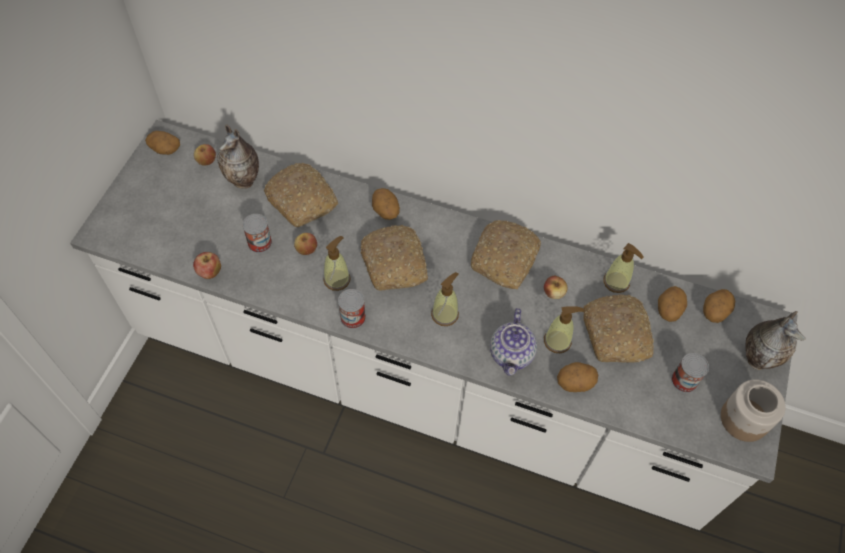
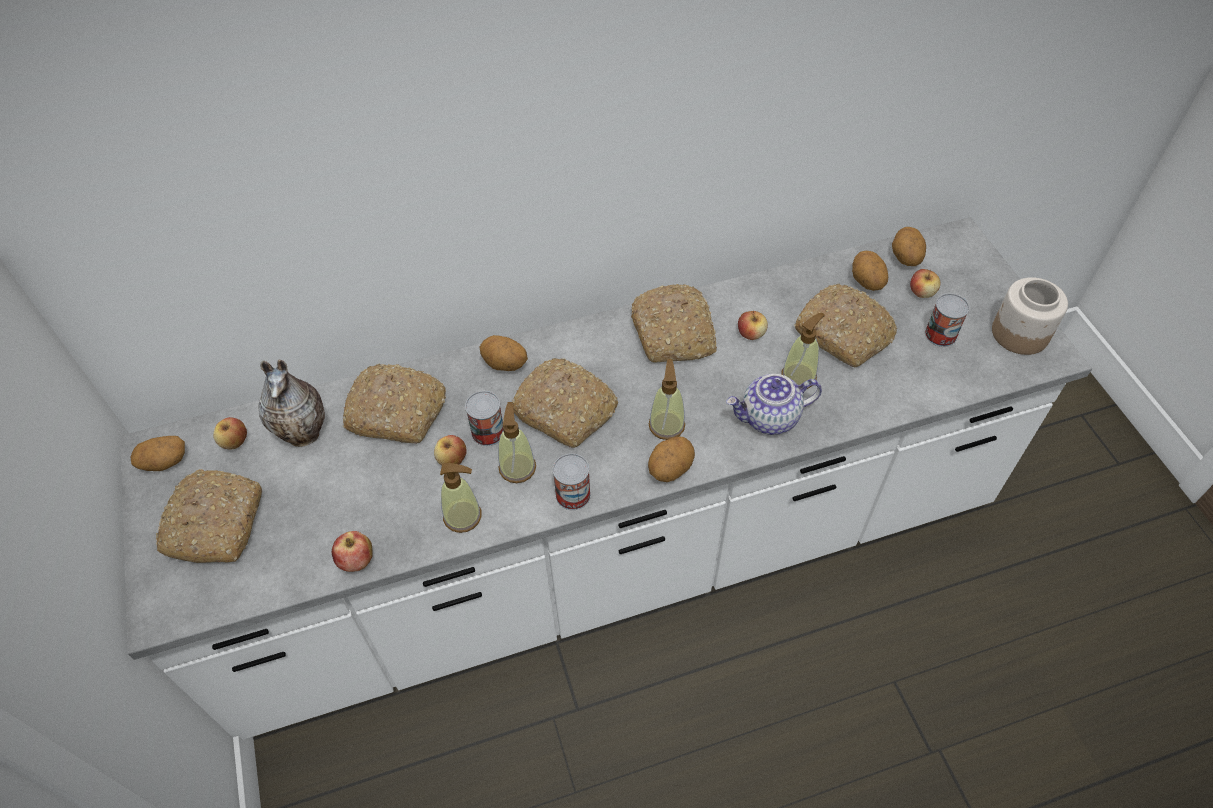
camera: 35 degrees left, 5 degrees down
can [242,214,272,253] -> can moved to [465,391,503,446]
teapot [490,308,537,375] -> teapot turned 105 degrees clockwise [726,374,822,435]
potato [557,362,598,392] -> potato moved to [648,436,695,482]
soap dispenser [603,243,644,293] -> soap dispenser moved to [440,463,482,533]
vase [746,311,805,370] -> none
none -> bread [156,469,262,563]
none -> apple [910,269,940,298]

